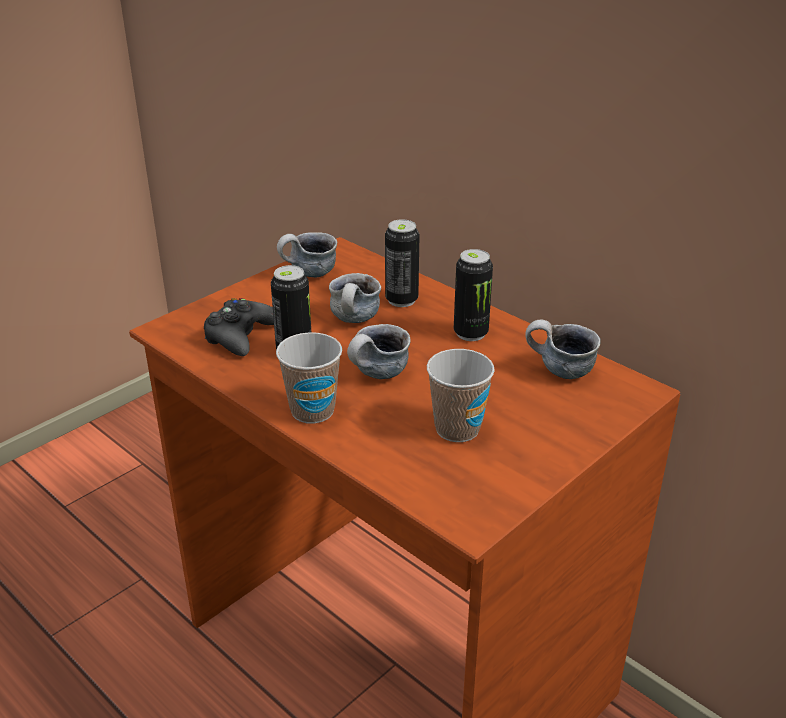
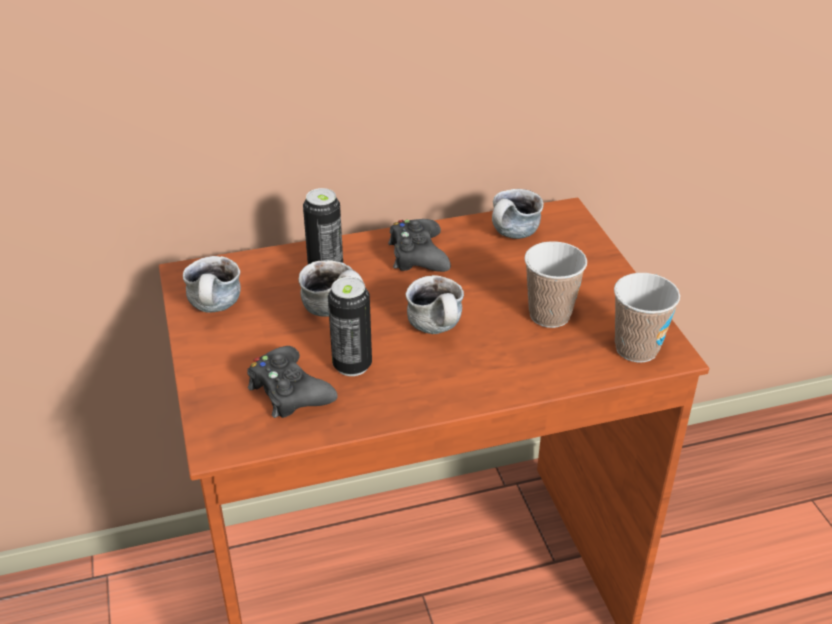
camera: 60 degrees left, 5 degrees up
cup [276,332,342,424] -> cup moved to [614,273,680,363]
can [454,249,493,341] -> black game controller [388,219,451,272]

